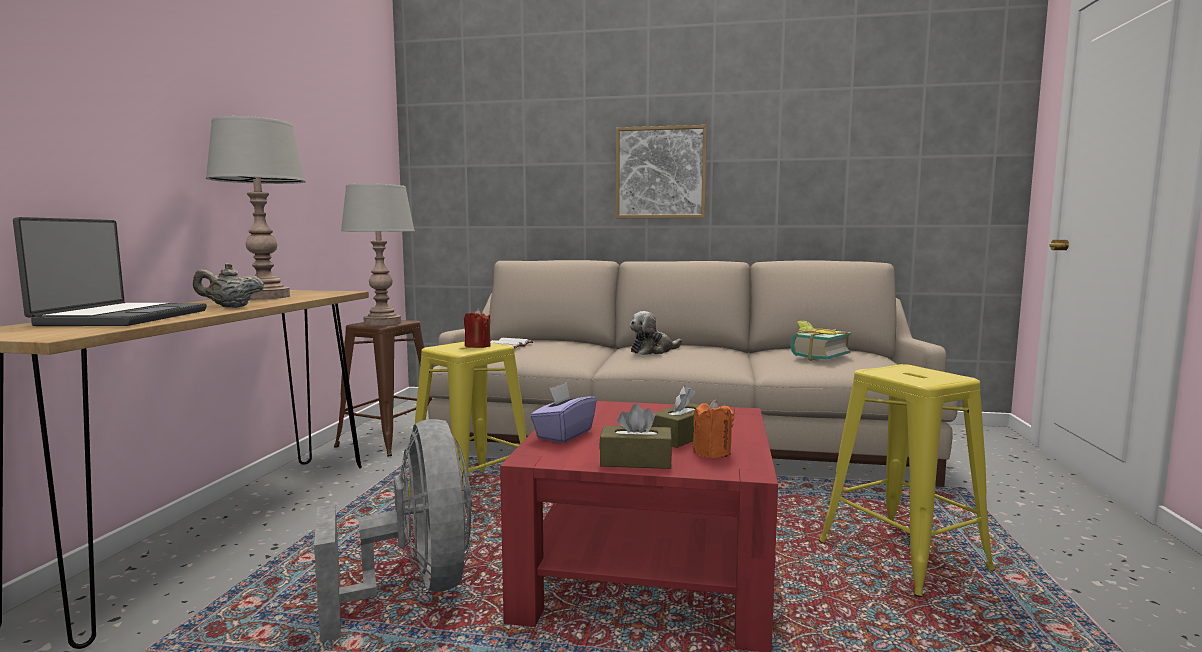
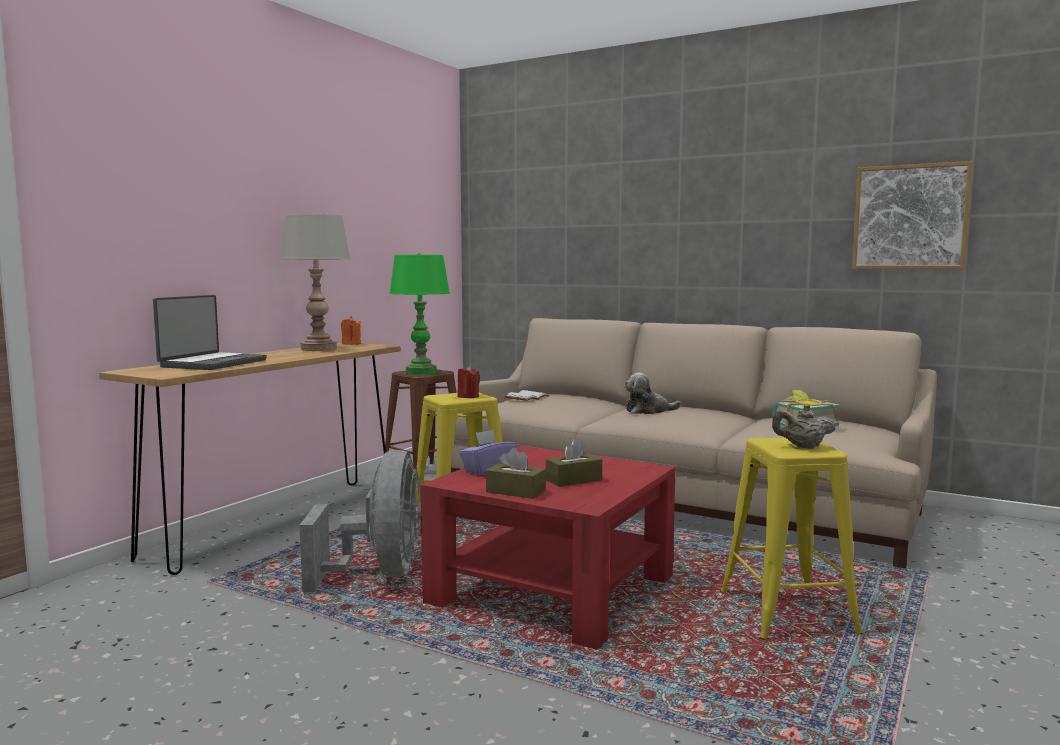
camera: 20 degrees right, 0 degrees up
beige teapot [193,263,264,308] -> beige teapot moved to [772,404,836,449]
grey table lamp [341,184,415,326] -> green table lamp [389,253,450,374]
picture [616,125,707,218] -> picture moved to [852,161,973,269]
orange candle [693,400,734,458] -> orange candle moved to [341,316,361,345]

